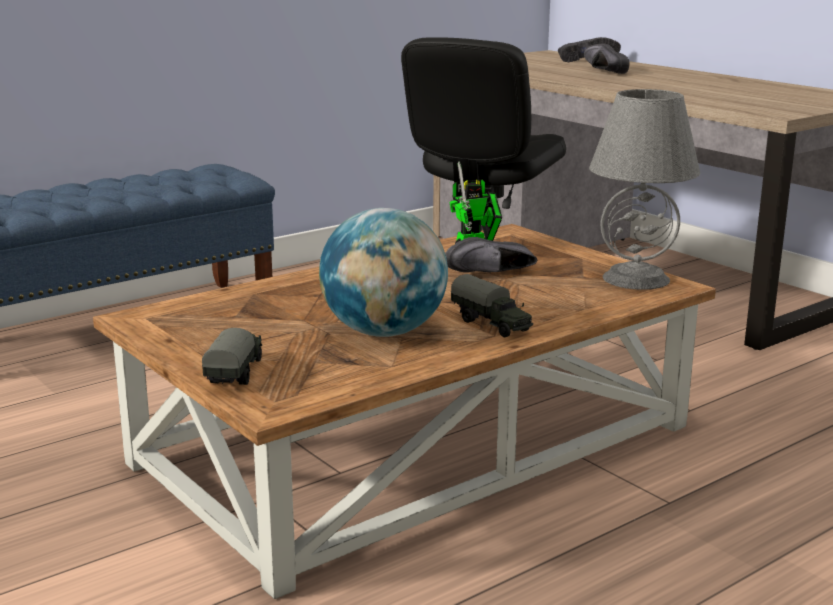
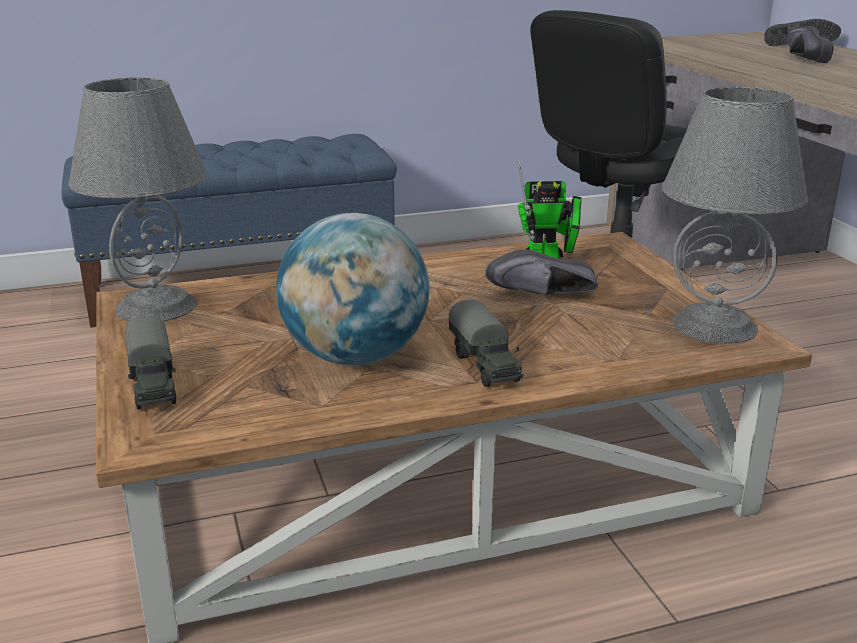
camera: 20 degrees right, 5 degrees up
toy truck [202,328,262,385] -> toy truck turned 135 degrees clockwise [125,317,177,410]
none -> grey table lamp [69,77,207,322]

